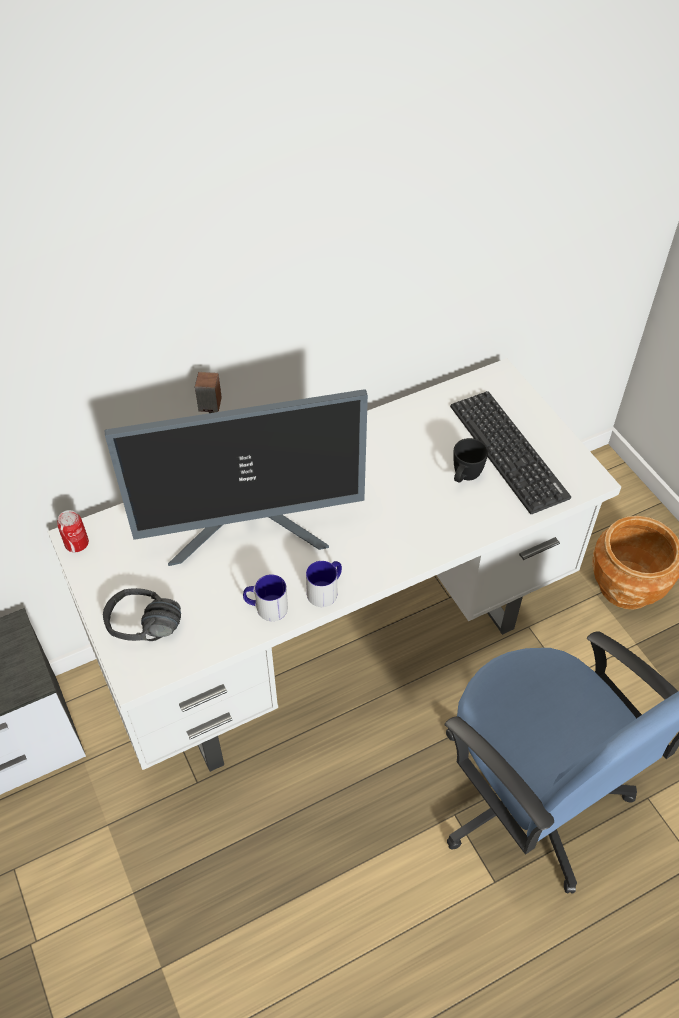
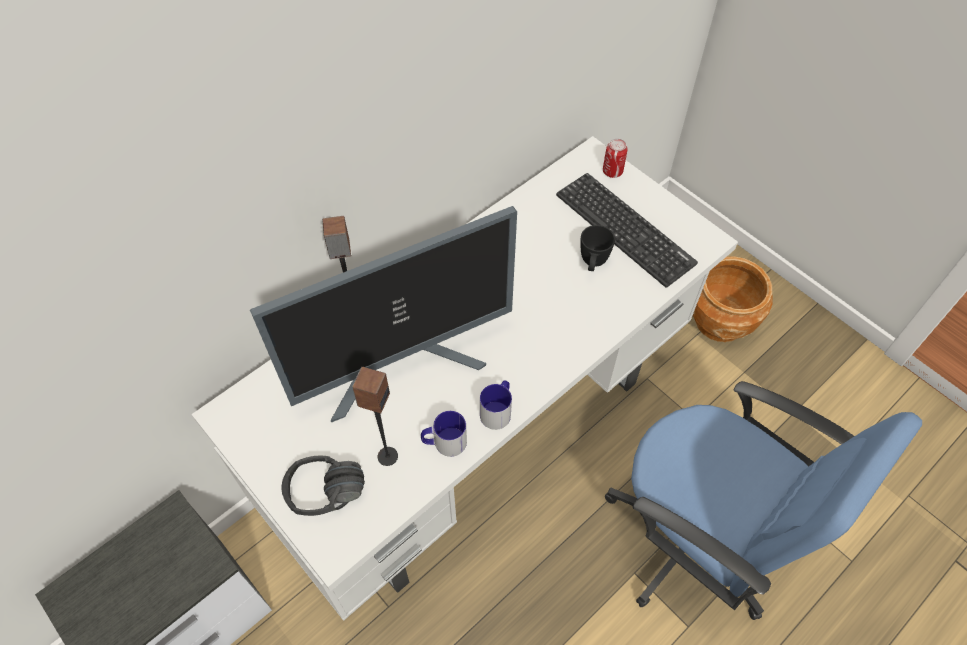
camera: 15 degrees left, 5 degrees up
can [57,510,89,552] -> can moved to [603,138,628,178]
none -> speaker [352,366,398,466]

